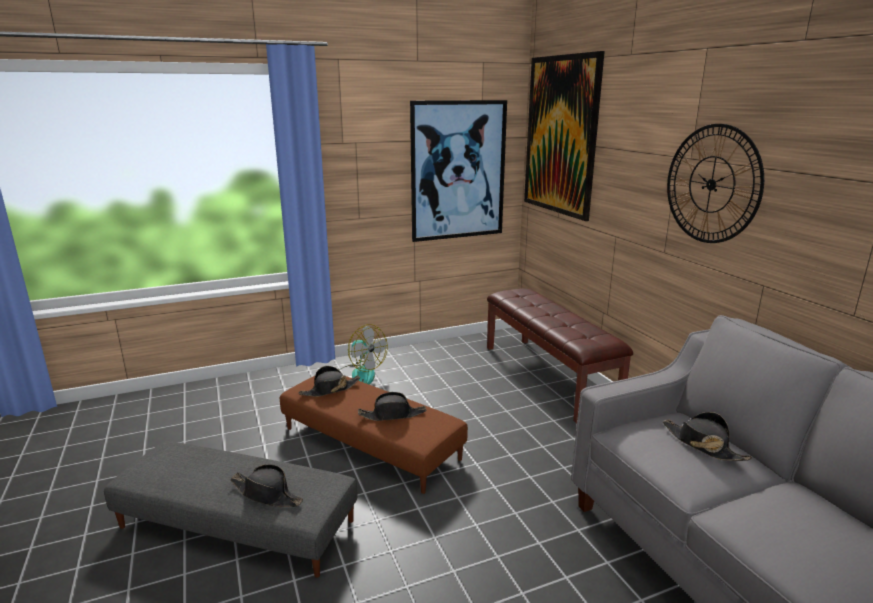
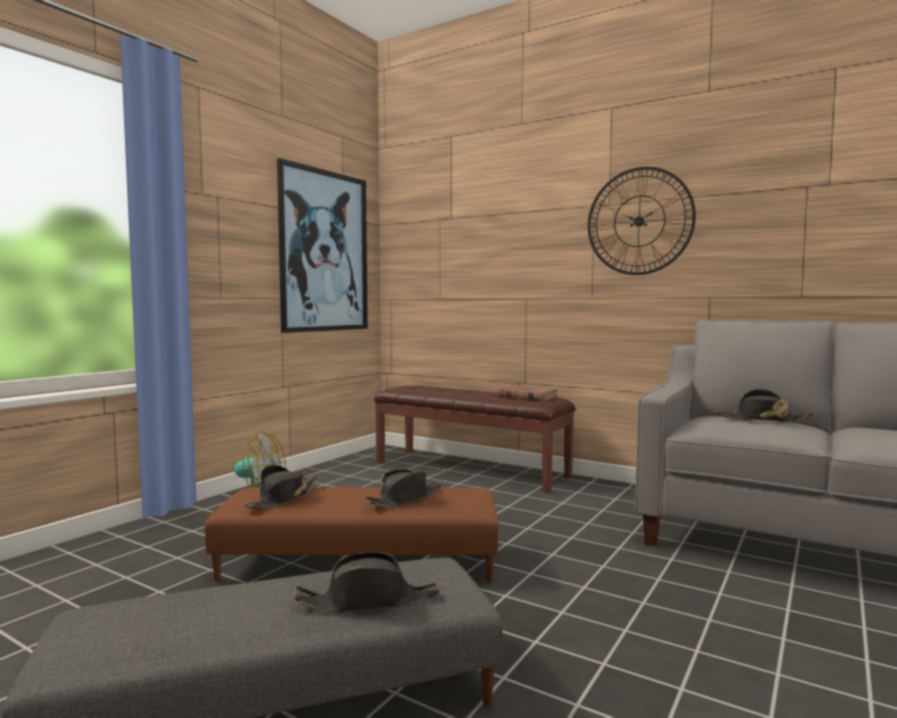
camera: 35 degrees left, 15 degrees down
picture [524,51,605,221] -> none
none -> brown book [498,386,558,401]

